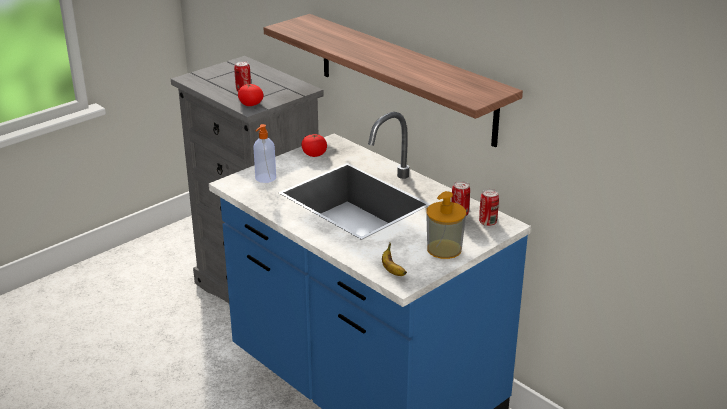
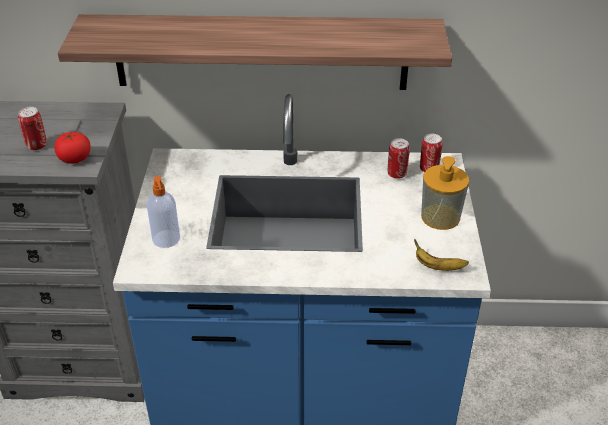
camera: 45 degrees left, 10 degrees up
tomato [302,134,327,157] -> none

